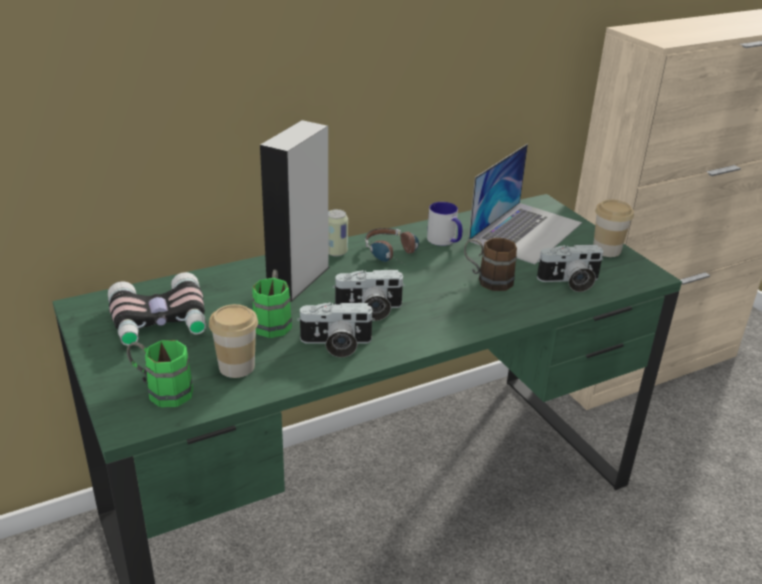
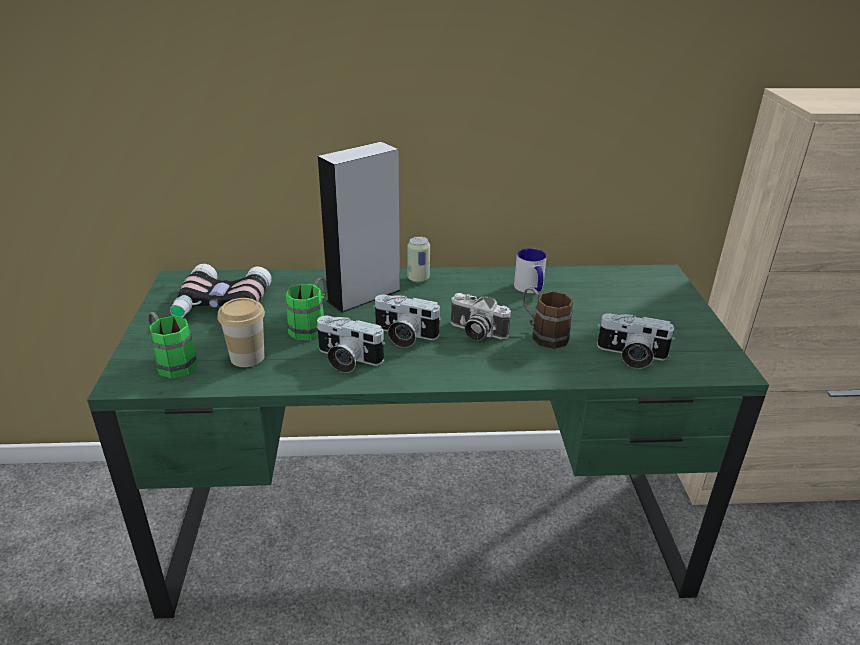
camera: 25 degrees right, 0 degrees up
headphones [365,228,419,264] -> none
laptop [469,144,582,264] -> none
cup [593,200,634,257] -> none
none -> camera [451,293,511,340]

